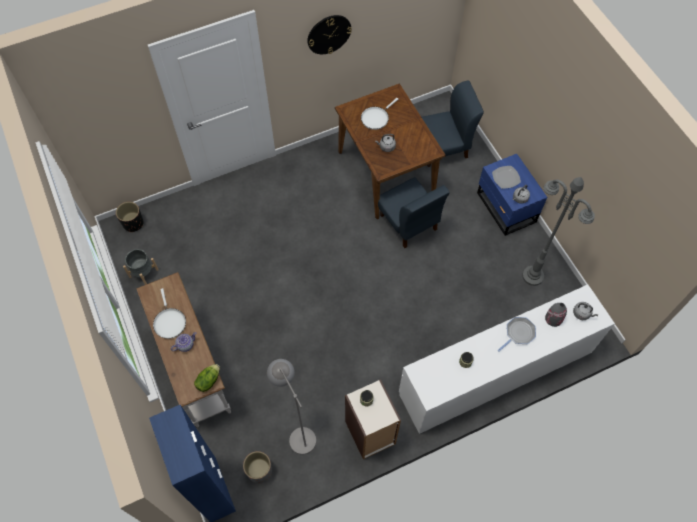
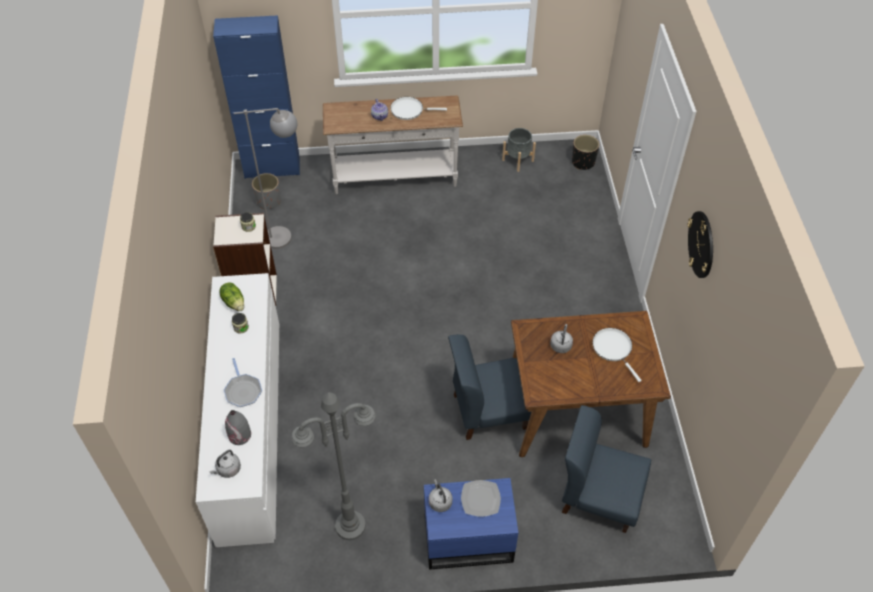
camera: 110 degrees right, 10 degrees down
lettuce [194,364,220,392] -> lettuce moved to [219,283,244,311]
blue chair [422,80,484,167] -> blue chair turned 105 degrees clockwise [562,405,651,533]

